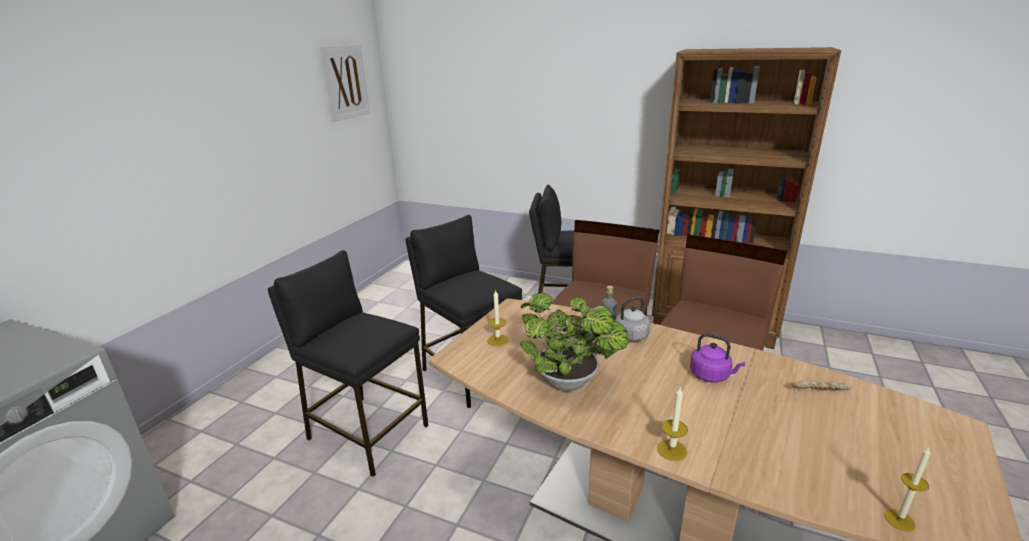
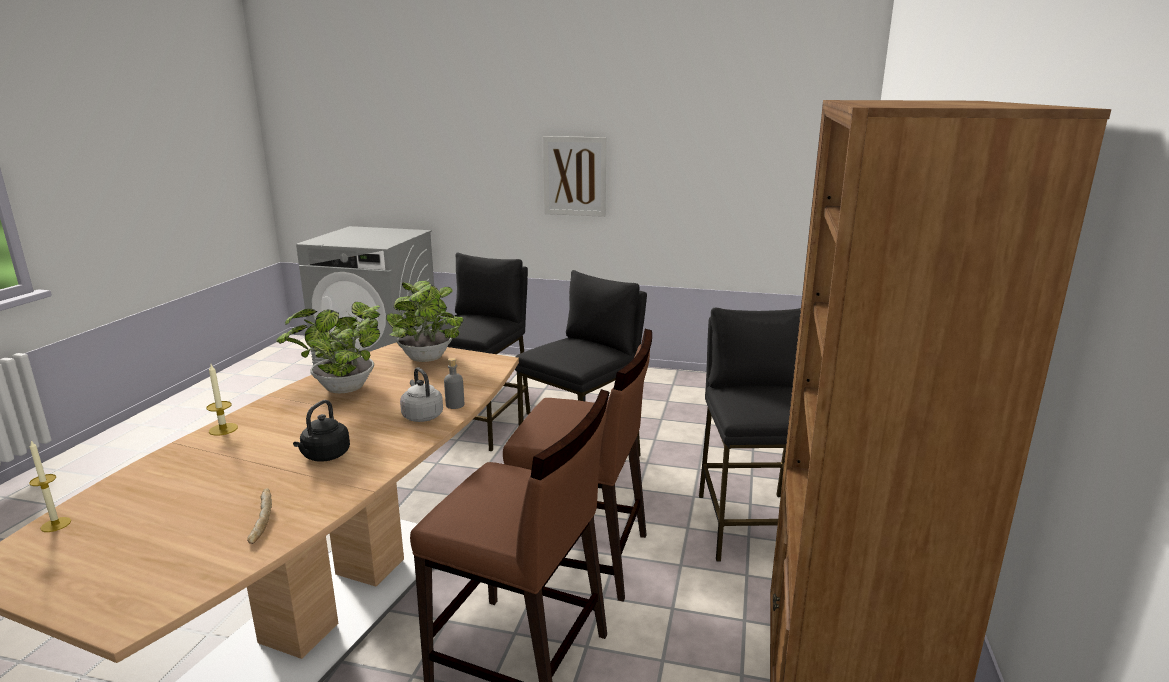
camera: 80 degrees right, 5 degrees down
picture [320,44,370,121] -> picture moved to [543,136,606,217]
candle [487,289,508,346] -> potted plant [386,281,464,362]
purple kettle [690,333,745,383] -> black kettle [293,400,350,462]

